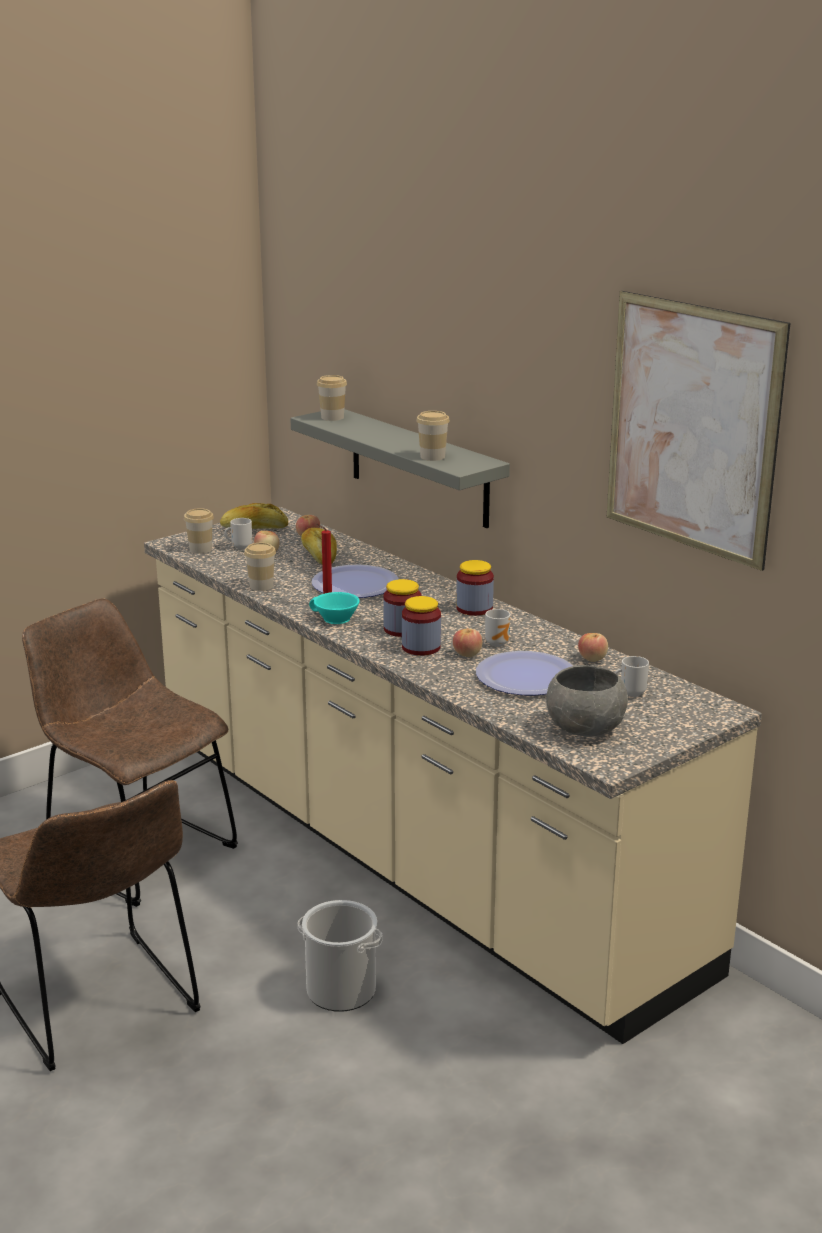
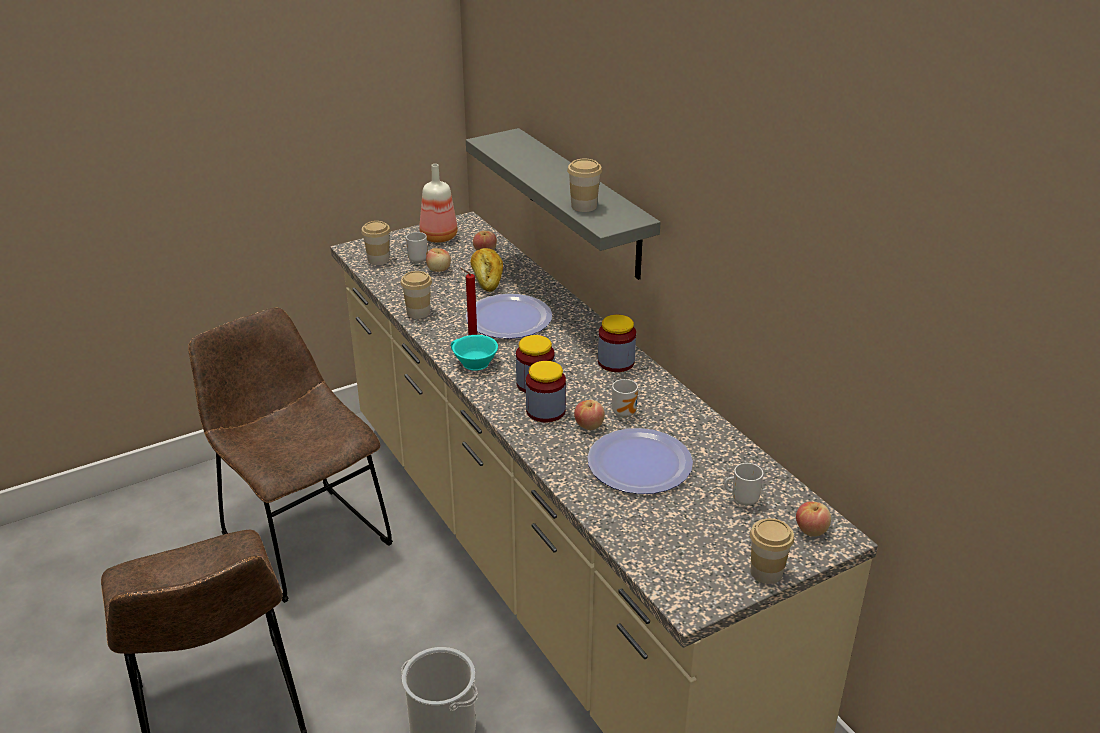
camera: 10 degrees right, 10 degrees up
bread [220,503,288,530] -> bottle [419,164,458,243]
cup [317,375,347,421] -> cup moved to [750,518,794,584]
grey bowl [546,665,628,736] -> none
apple [578,633,608,662] -> apple moved to [796,502,831,537]
picture [607,291,790,571] -> none

